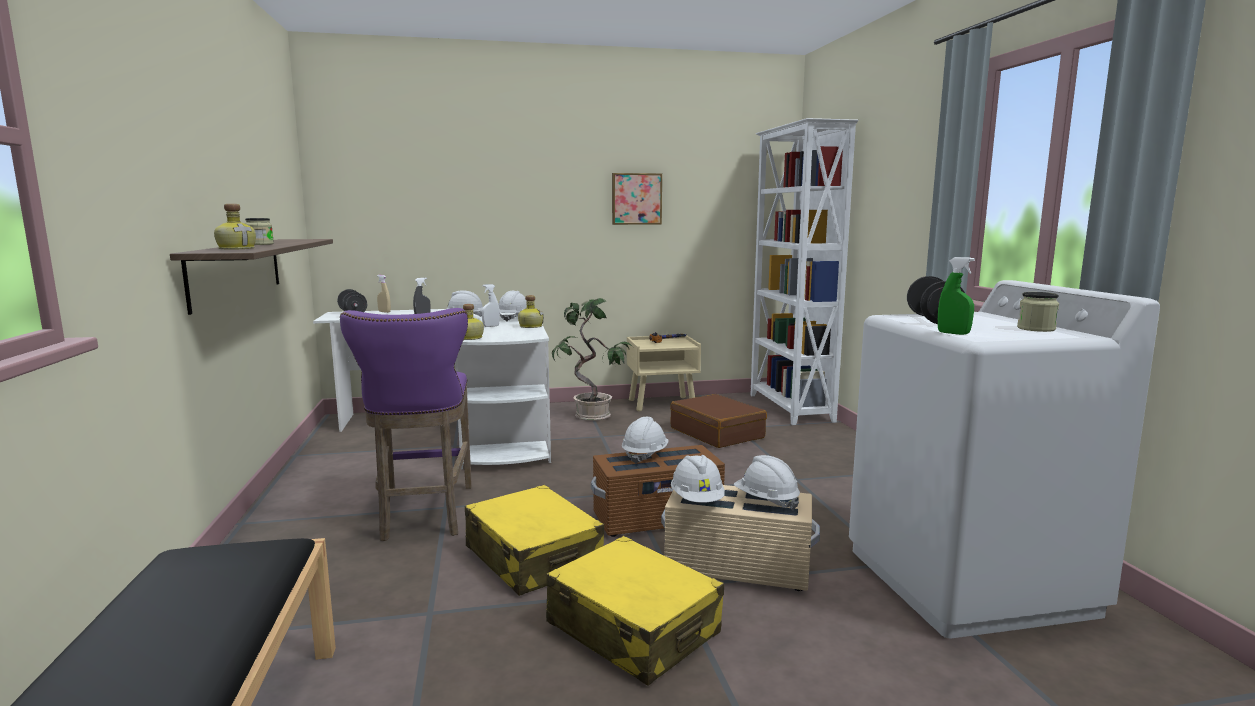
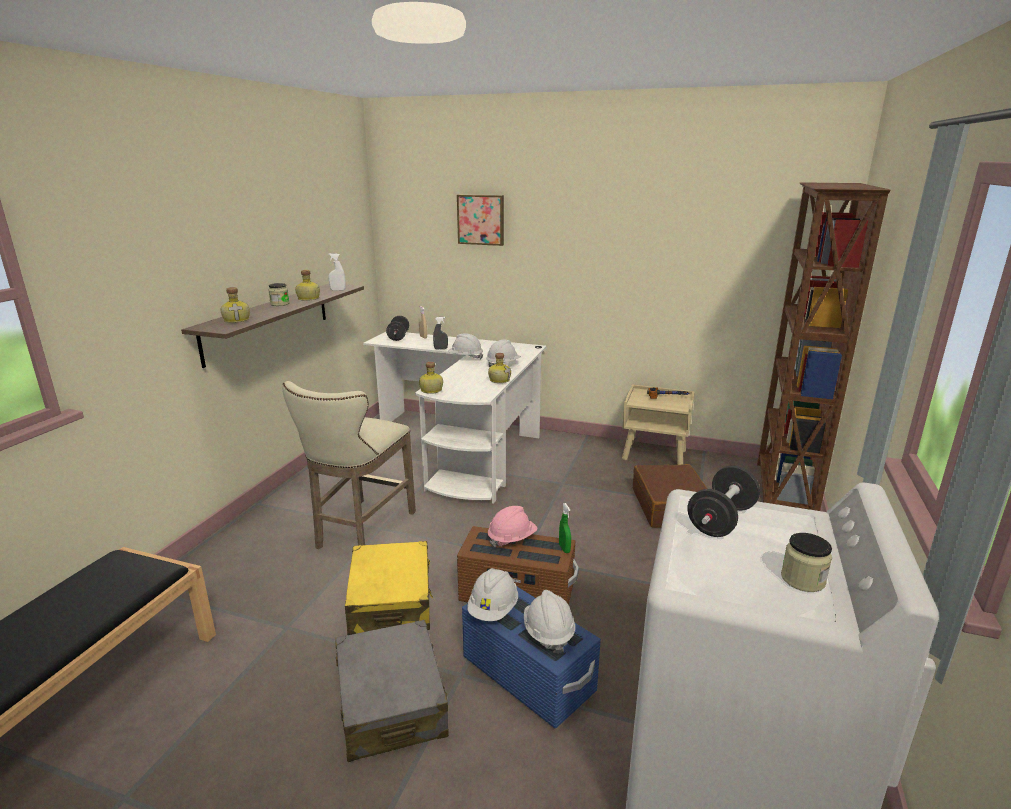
camera: 30 degrees right, 10 degrees up
purple stool [340,308,472,541] -> beige stool [282,381,416,549]
white spray bottle [482,284,500,327] -> white spray bottle moved to [328,253,346,291]
yellow suitcase [546,536,724,686] -> grey suitcase [335,620,449,762]
potted plant [552,298,633,421] -> none
picture [612,173,662,225] -> picture moved to [457,194,504,246]
white hard hat [622,417,668,464] -> pink hard hat [488,506,538,547]
beige storage box [661,485,820,591] -> blue storage box [462,587,601,728]
white bookcase [751,118,858,425] -> brown bookcase [757,182,890,511]
green spray bottle [938,257,975,335] -> green spray bottle moved to [559,503,571,553]
none -> bottle [295,270,320,301]

